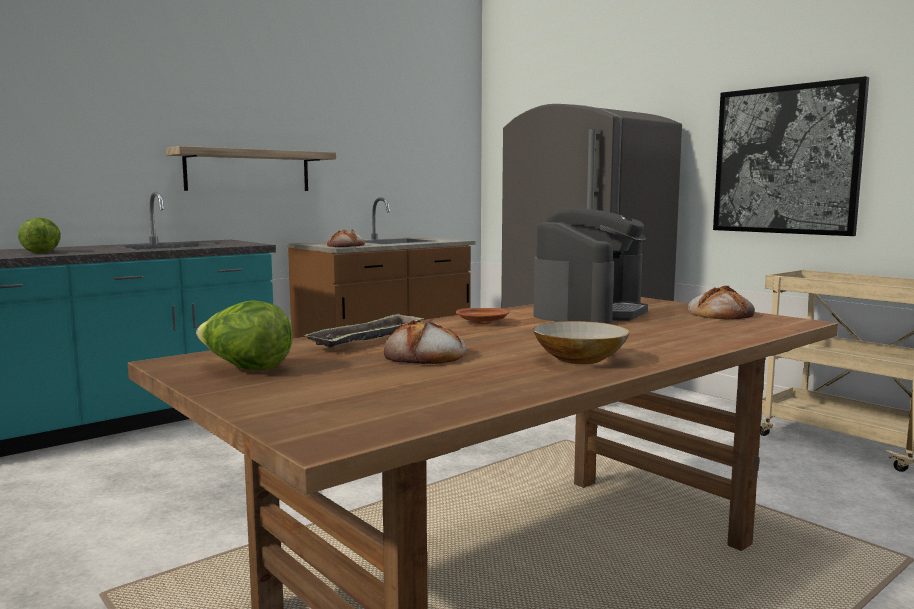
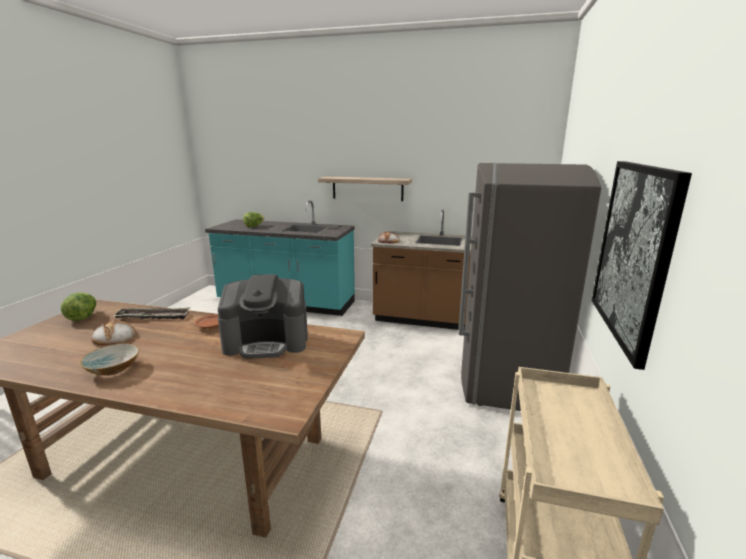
camera: 55 degrees right, 10 degrees up
bread [688,286,755,320] -> none

